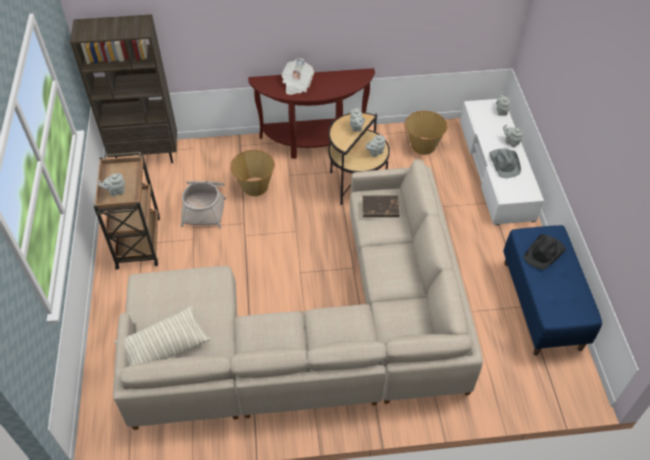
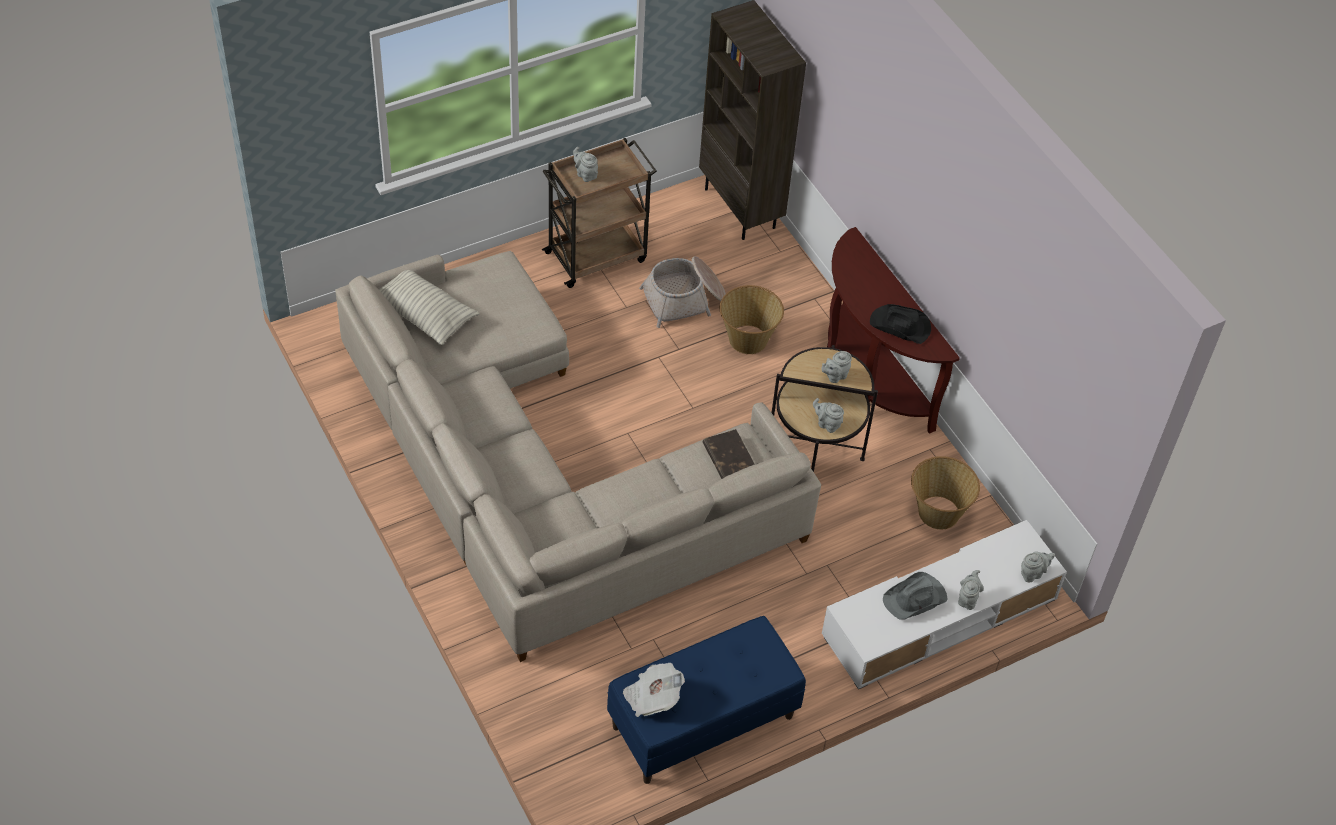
camera: 65 degrees right, 0 degrees up
newspaper [281,58,314,95] -> newspaper moved to [623,663,685,717]
black hat [524,234,566,270] -> black hat moved to [870,304,931,344]

